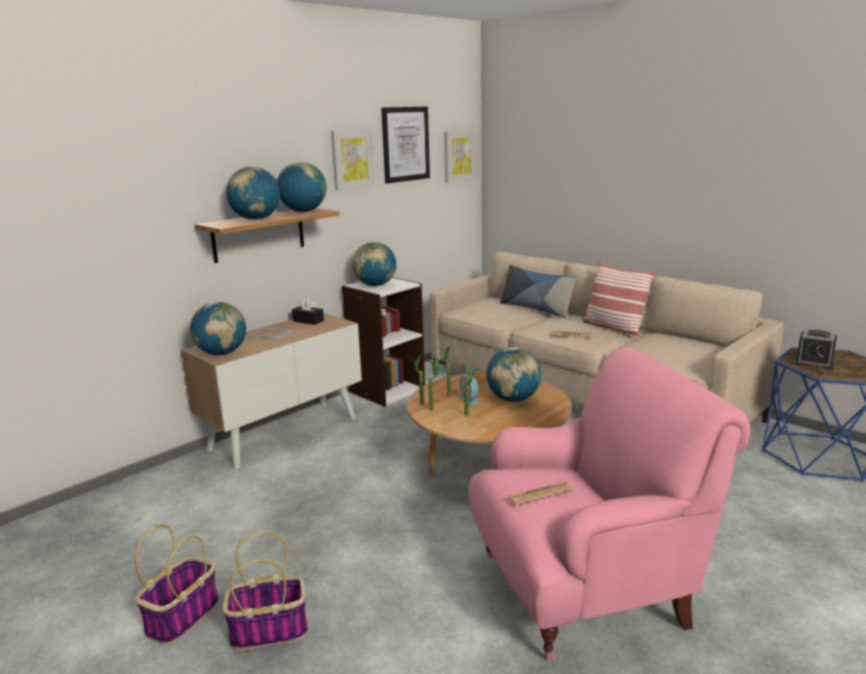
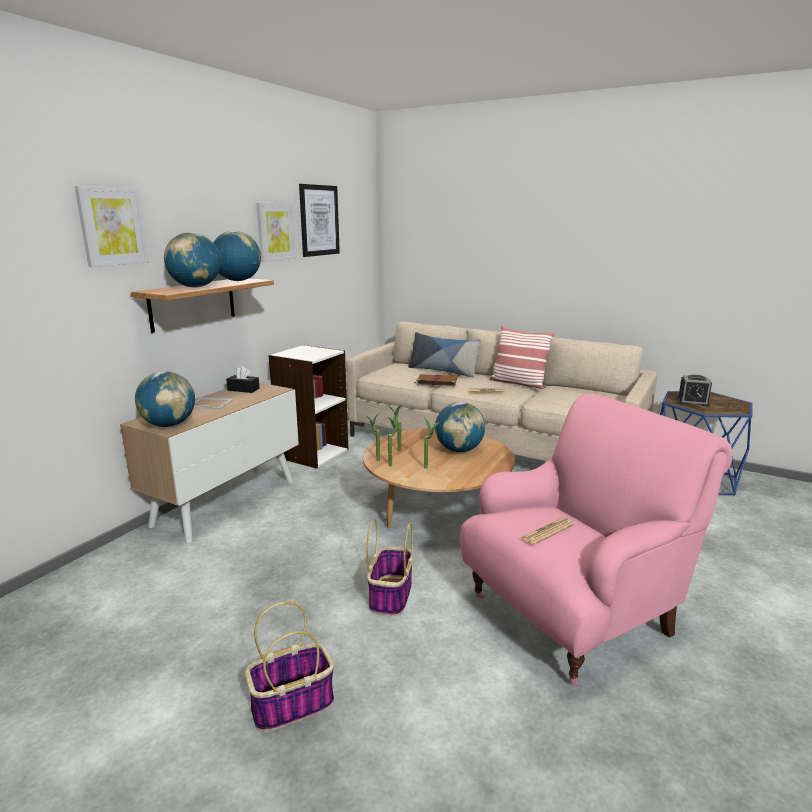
camera: 15 degrees left, 0 degrees up
basket [134,525,219,645] -> basket moved to [366,519,413,616]
globe [352,242,396,286] -> none
picture [444,130,476,183] -> picture moved to [75,186,149,267]
alarm clock [458,375,479,406] -> none
none -> brown book [414,374,457,387]

